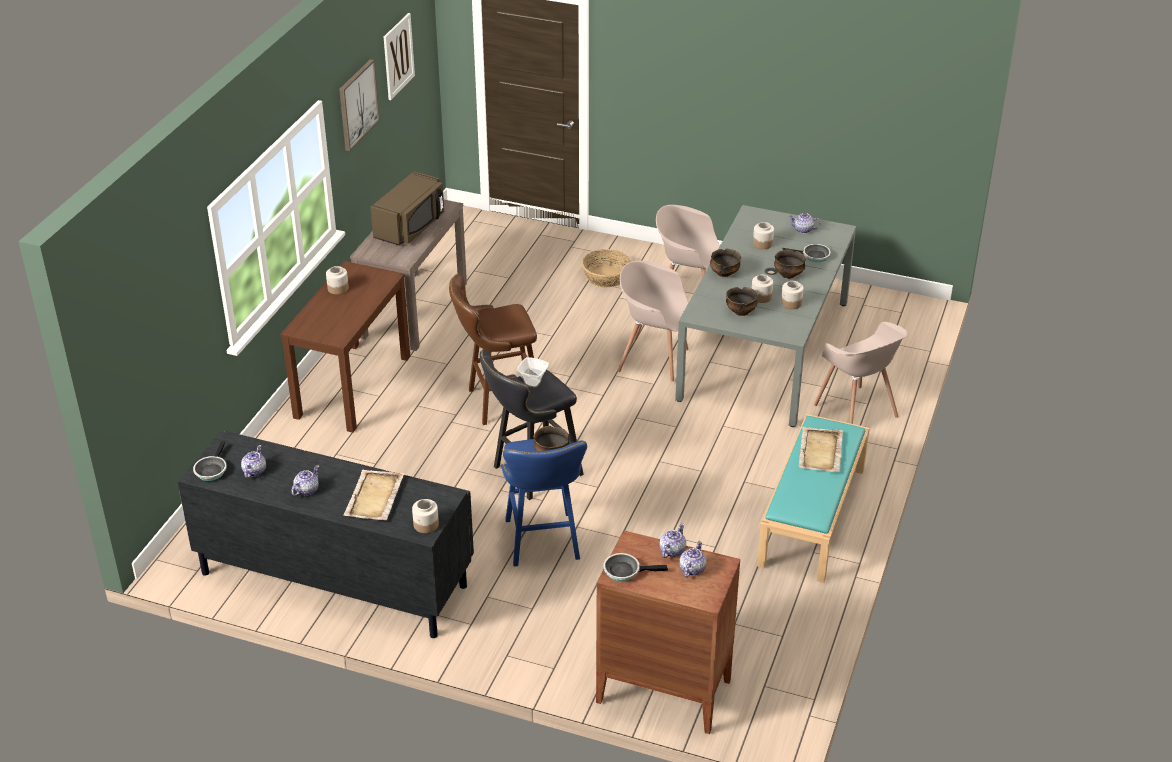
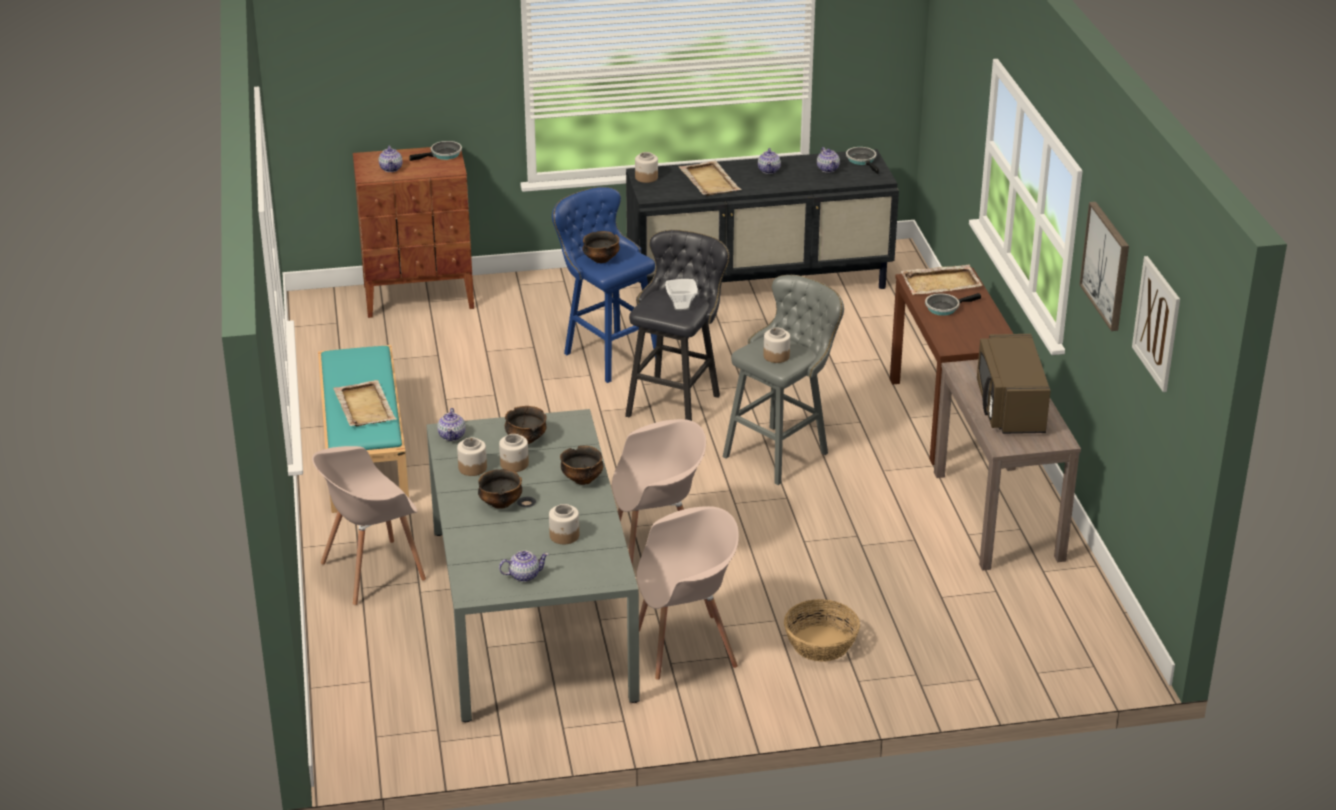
camera: 150 degrees right, 5 degrees down
jar [326,266,349,295] -> jar moved to [763,328,790,363]
brown stool [449,274,537,425] -> grey stool [723,275,844,485]
teapot [660,523,686,558] -> teapot moved to [437,408,466,441]
frying pan [782,244,831,263] -> frying pan moved to [925,293,981,316]
beige chair [814,322,907,424] -> beige chair turned 60 degrees counterclockwise [312,446,426,605]
none -> beige tray [900,265,983,295]

